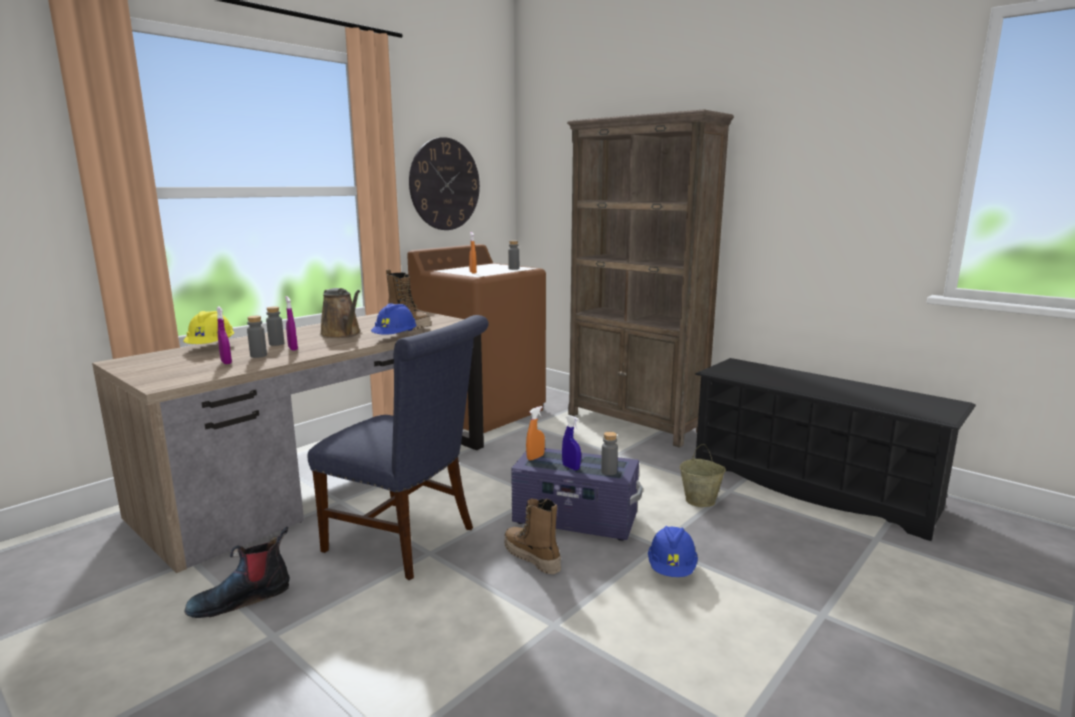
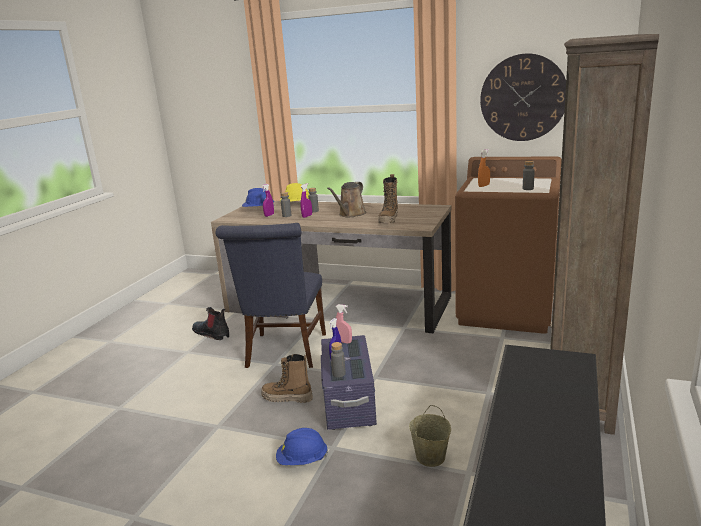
camera: 70 degrees right, 5 degrees up
blue hard hat [371,303,417,334] -> blue hard hat moved to [242,188,275,207]
boot [504,499,561,574] -> boot turned 105 degrees counterclockwise [261,354,313,403]
orange spray bottle [526,406,545,460] -> pink spray bottle [336,304,352,343]

